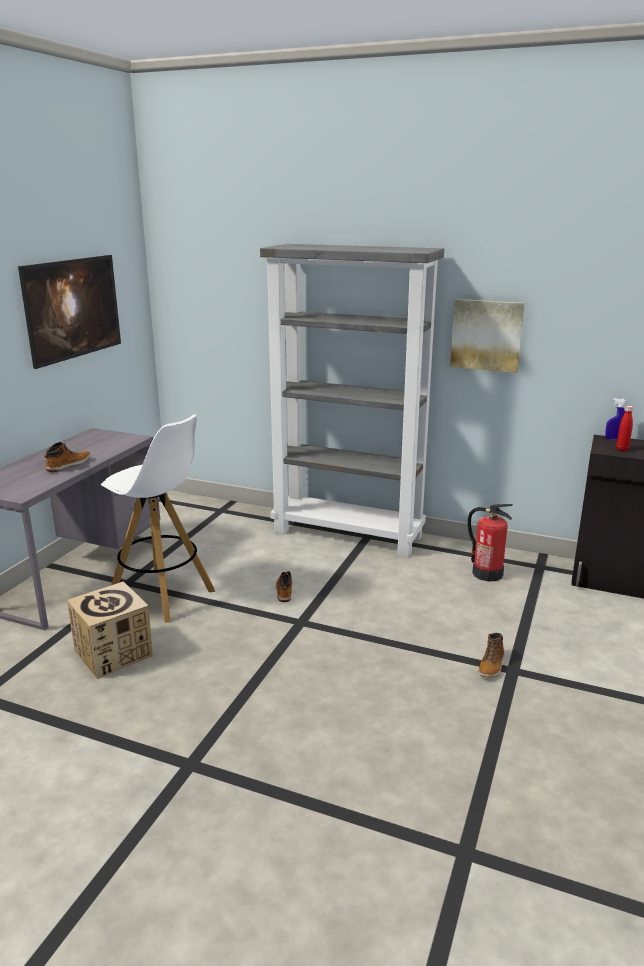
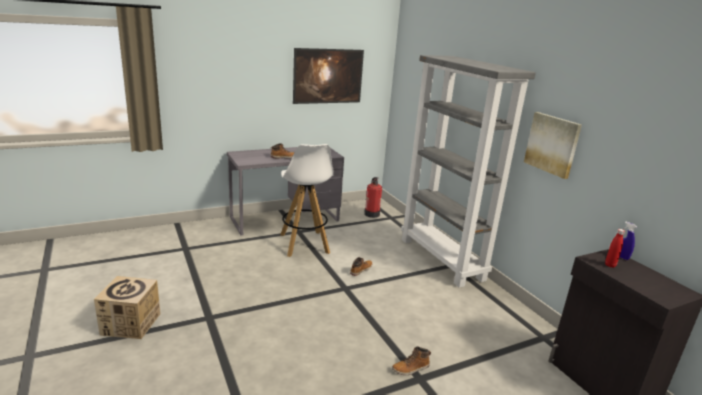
camera: 40 degrees right, 0 degrees up
cardboard box [67,581,153,679] -> cardboard box moved to [94,276,161,339]
fire extinguisher [468,504,513,581] -> fire extinguisher moved to [364,177,382,218]

